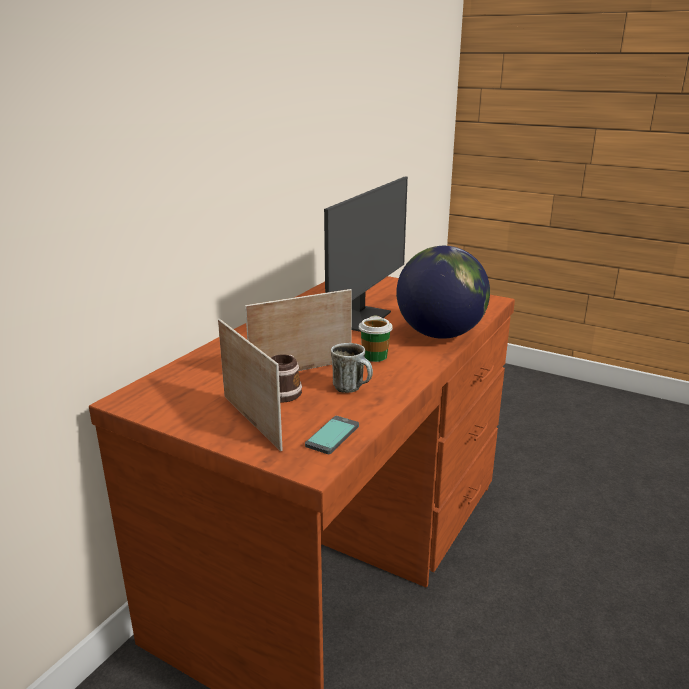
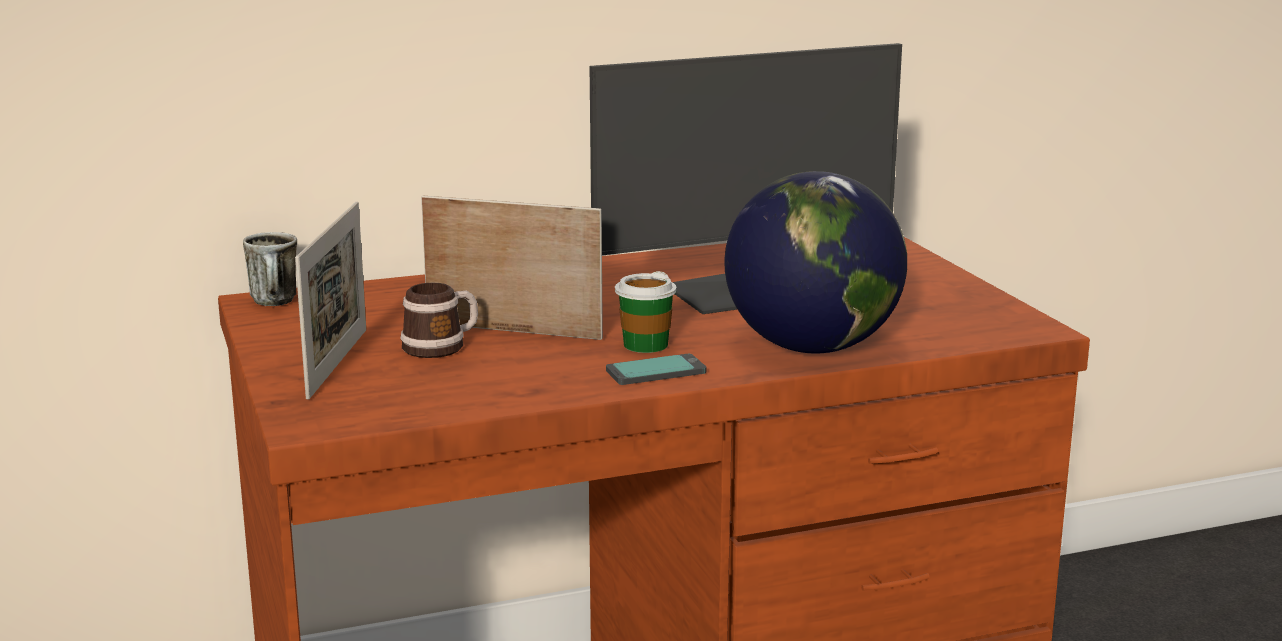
camera: 40 degrees right, 5 degrees down
phone [305,416,359,454] -> phone moved to [606,354,706,385]
mug [331,343,373,393] -> mug moved to [243,232,297,306]

